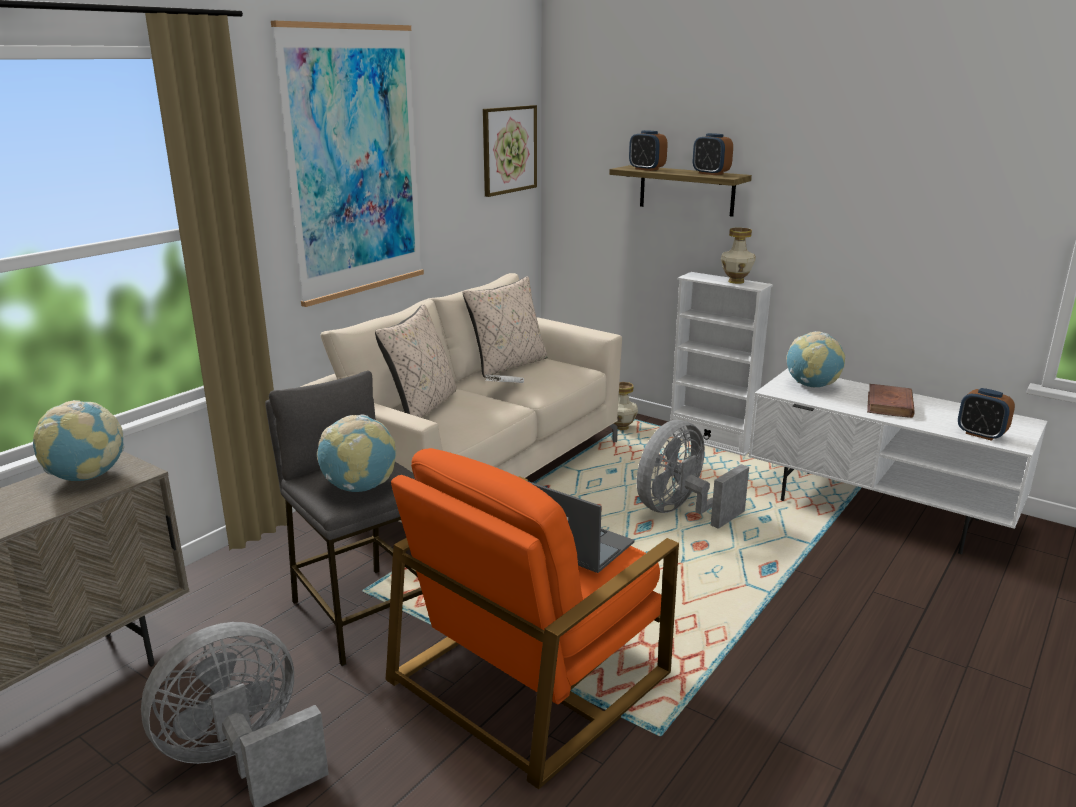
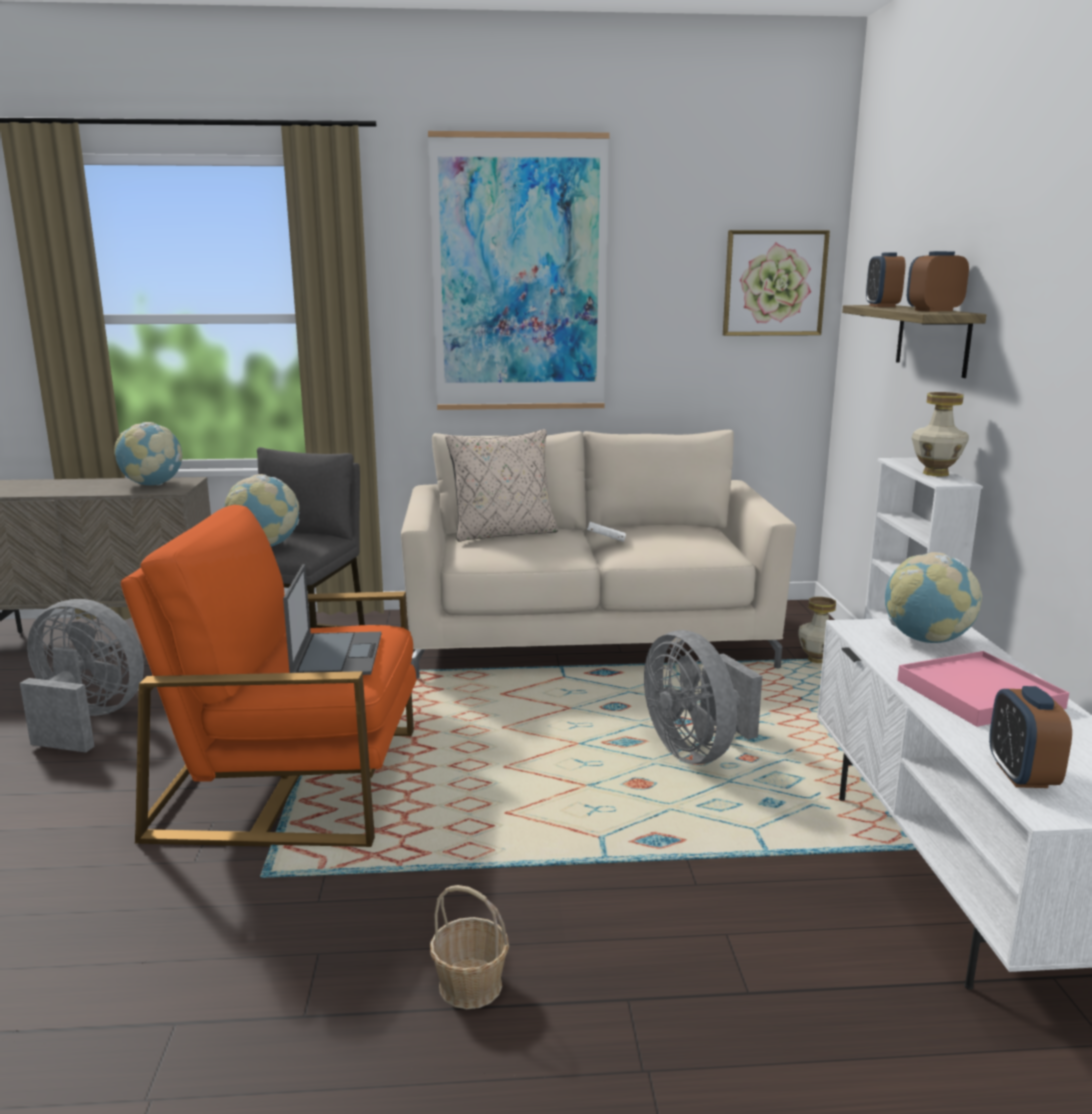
camera: 50 degrees right, 5 degrees down
beige pillow [463,276,548,378] -> none
grey fan [637,420,749,529] -> grey fan turned 120 degrees counterclockwise [644,630,762,764]
alarm clock [693,133,733,175] -> alarm clock turned 60 degrees clockwise [907,251,969,312]
brown book [867,384,915,418] -> pink tray [897,651,1069,727]
none -> basket [430,885,509,1009]

